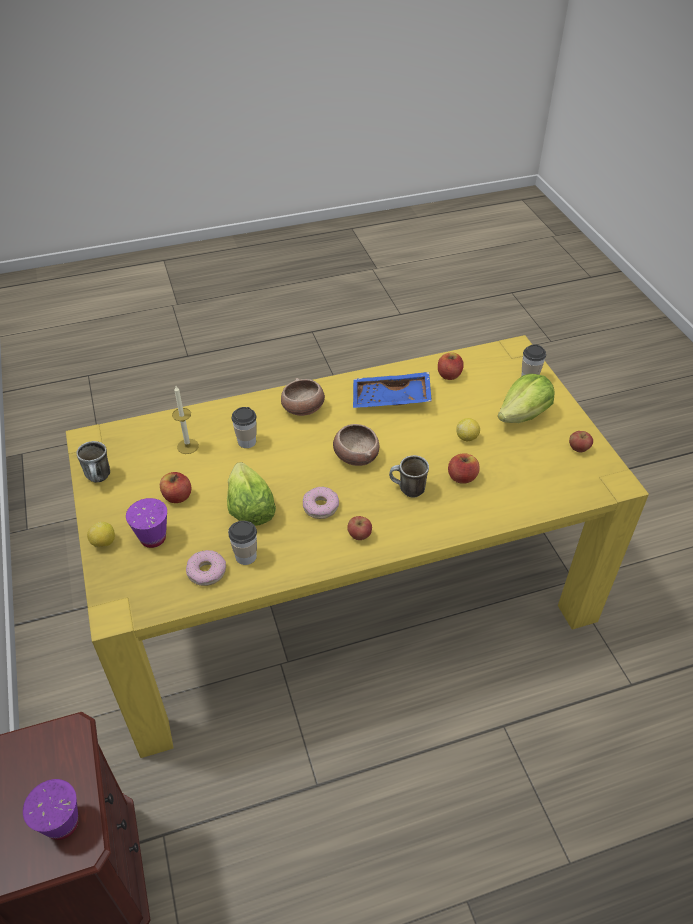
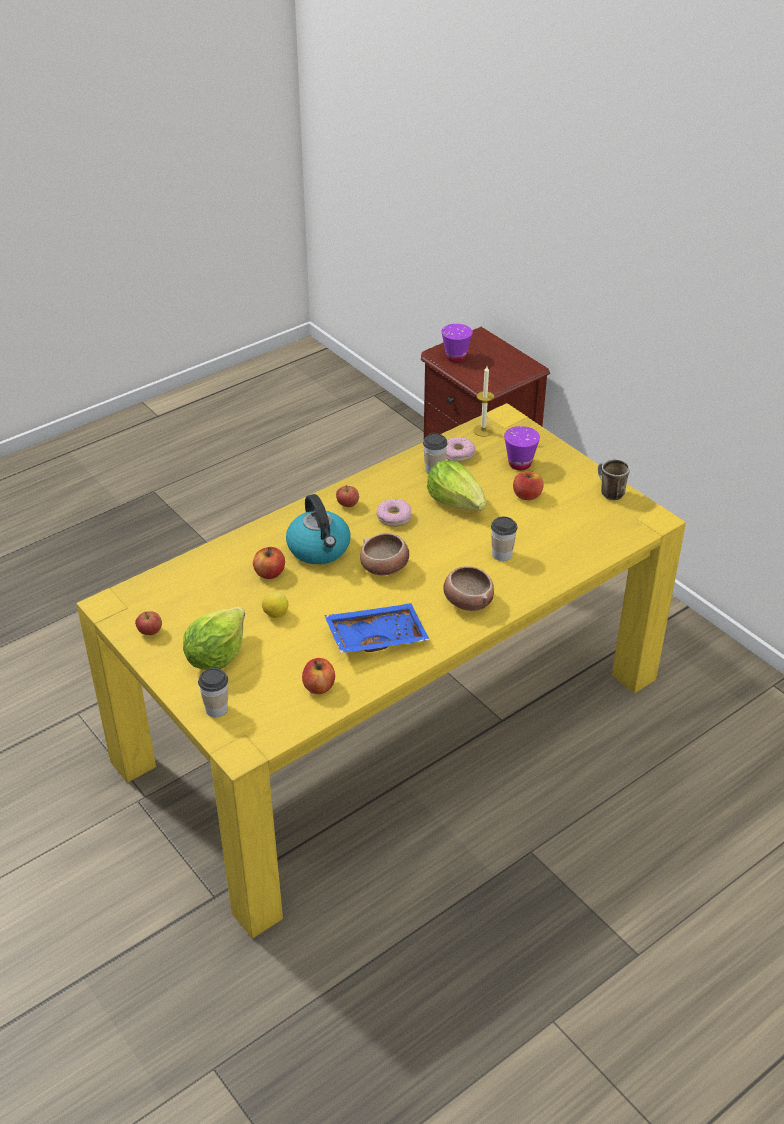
camera: 160 degrees right, 5 degrees down
lemon [87,522,115,547] -> none
candle [172,386,199,454] -> candle moved to [473,367,494,437]
mug [389,455,429,498] -> kettle [286,494,351,564]

